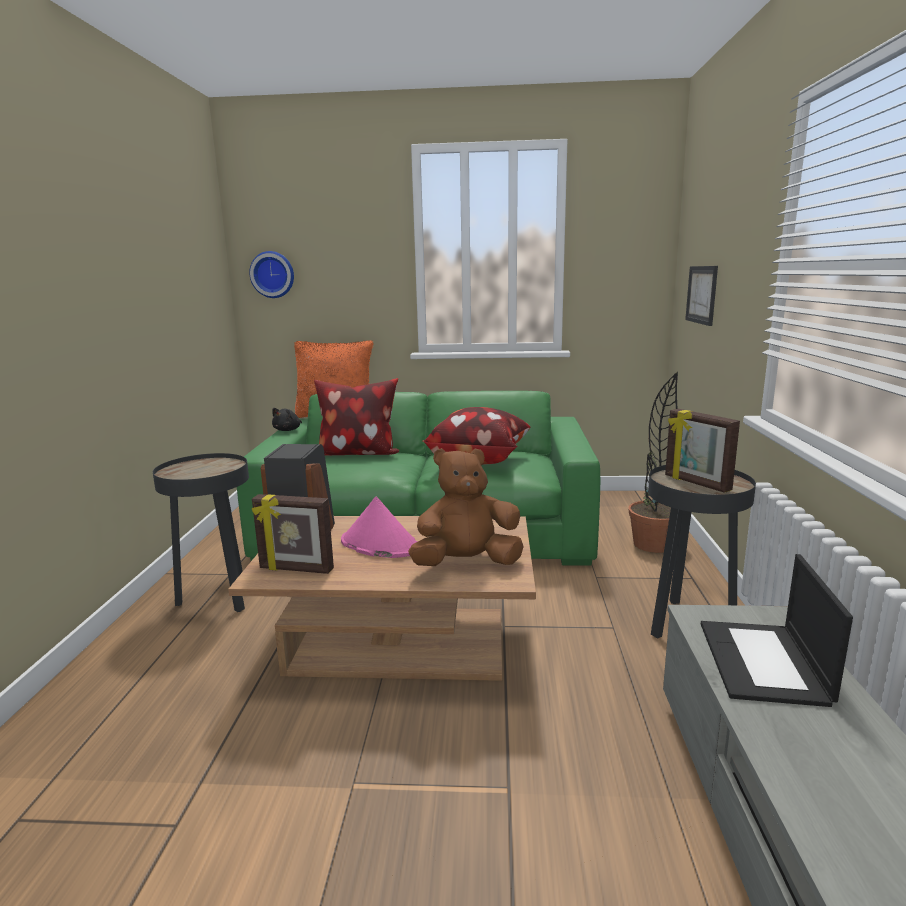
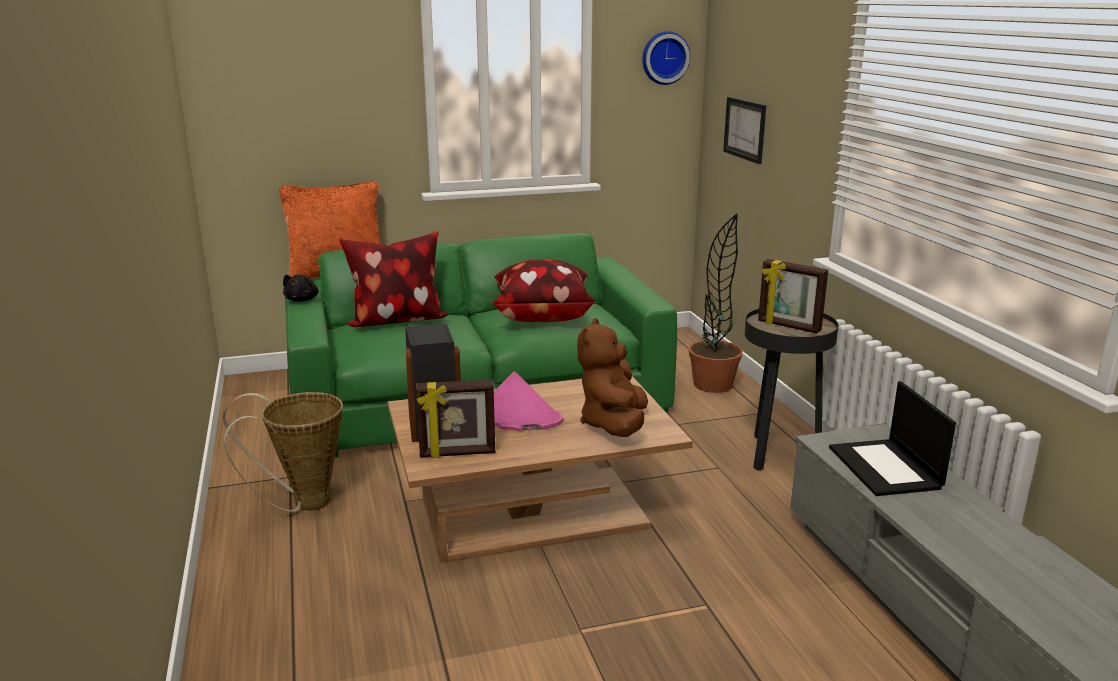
camera: 20 degrees left, 5 degrees up
black side table [153,453,249,612] -> basket [223,392,343,512]
wall clock [249,251,294,298] -> wall clock moved to [642,31,690,85]
brown plush toy [408,448,524,566] -> brown plush toy turned 45 degrees counterclockwise [577,318,648,437]

